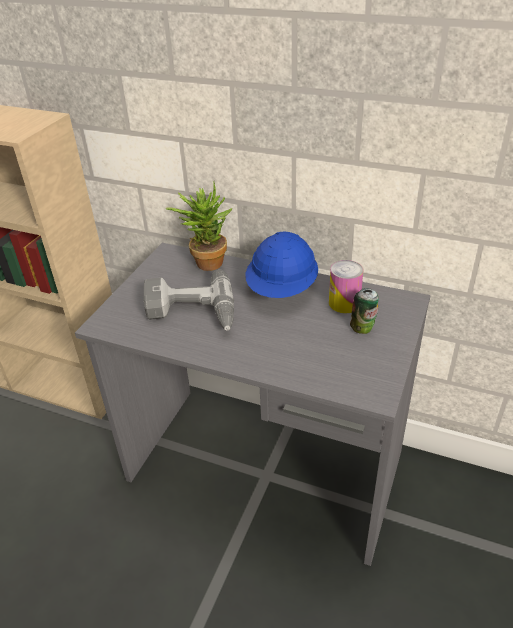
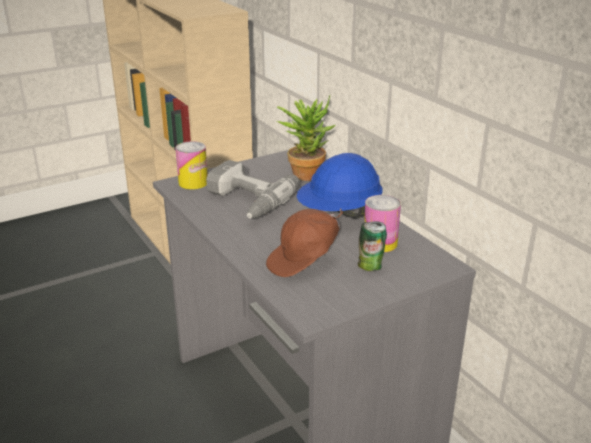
camera: 35 degrees right, 10 degrees down
none -> can [175,141,208,190]
none -> brown cap [266,208,343,277]

